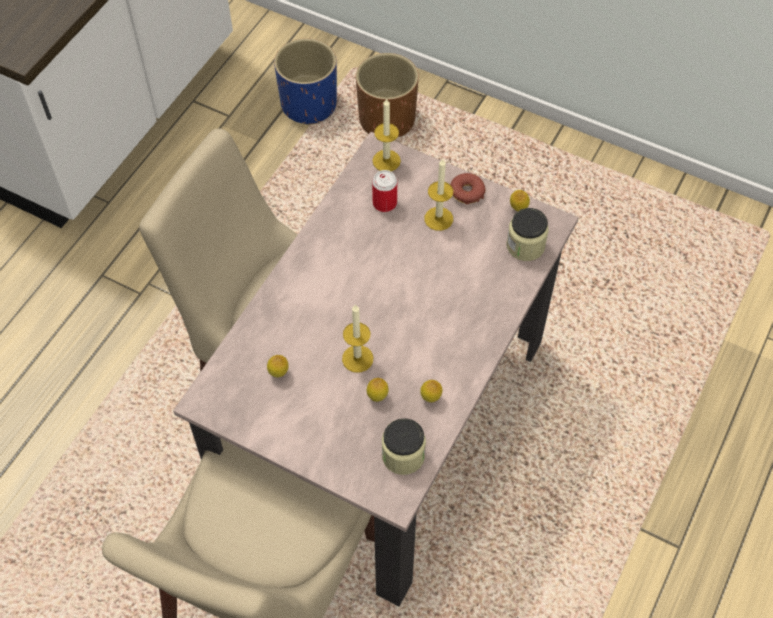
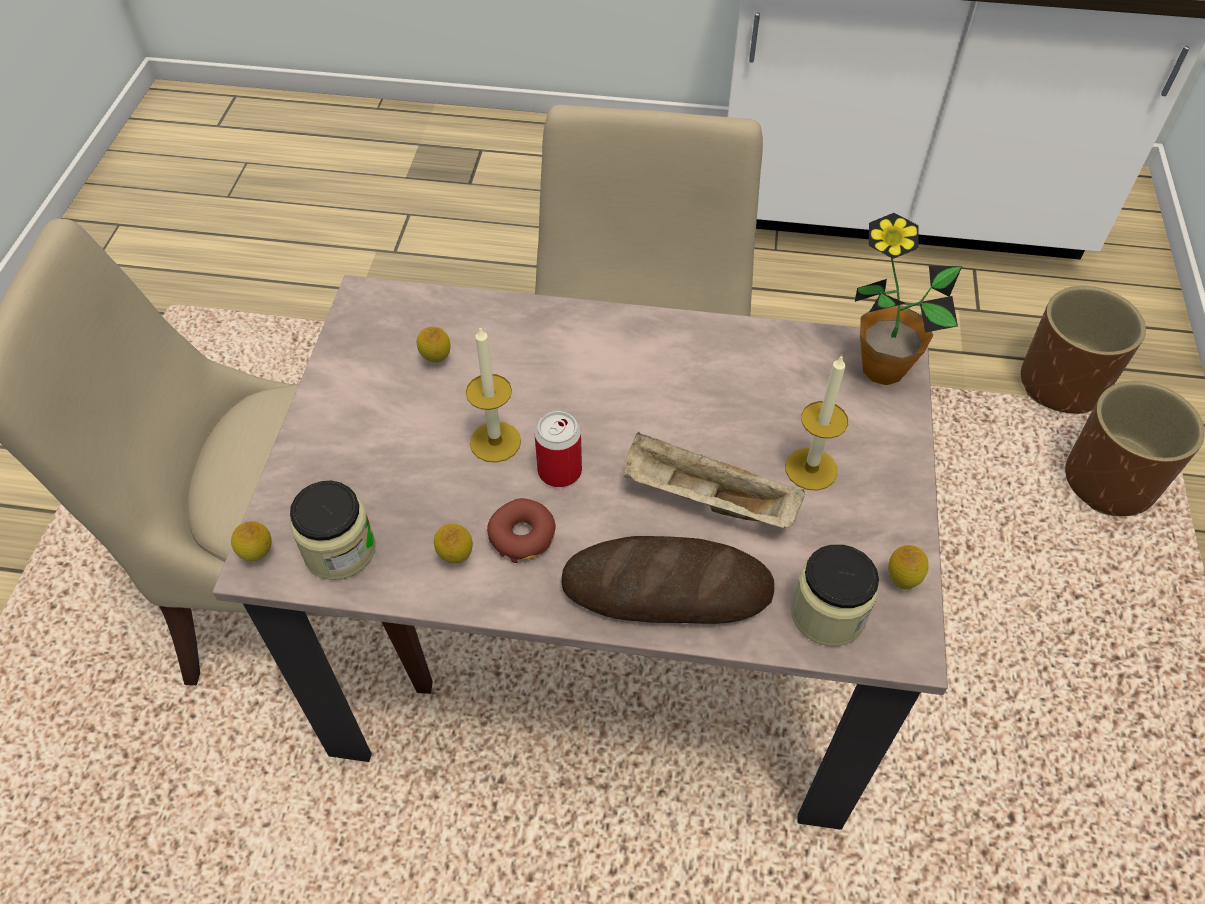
camera: 70 degrees right, 5 degrees down
blue planter [274,38,337,126] -> brown planter [1021,286,1146,414]
lemon [367,378,388,402] -> lemon moved to [231,521,272,561]
candle [372,98,401,171] -> potted plant [855,213,962,385]
can [372,170,397,212] -> can moved to [534,411,582,487]
donut [450,173,485,204] -> donut moved to [487,498,556,563]
none -> bread [562,536,774,624]
none -> beige tray [623,432,805,528]

